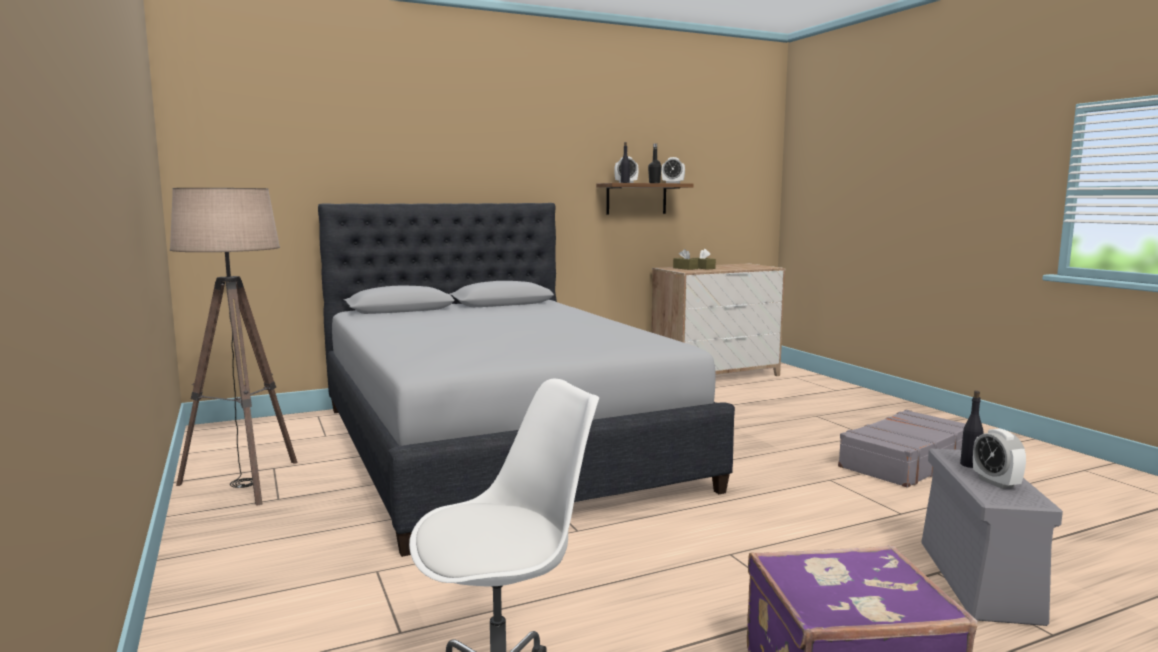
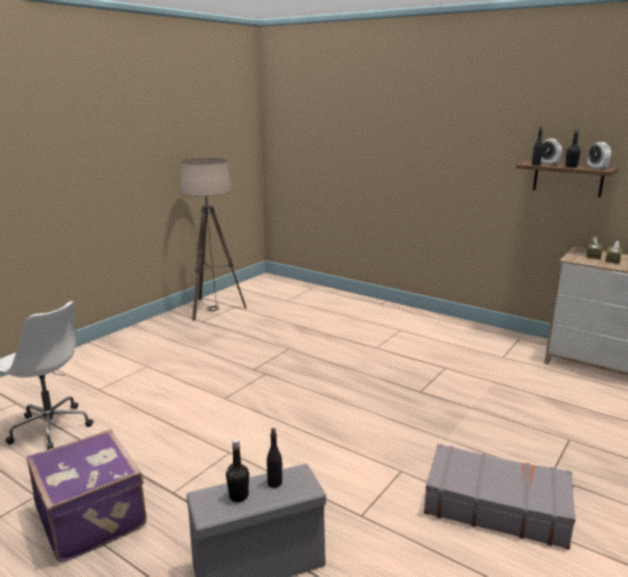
camera: 60 degrees right, 10 degrees up
grey bed [318,203,735,557] -> none
alarm clock [973,428,1026,489] -> black bottle [226,439,249,502]

